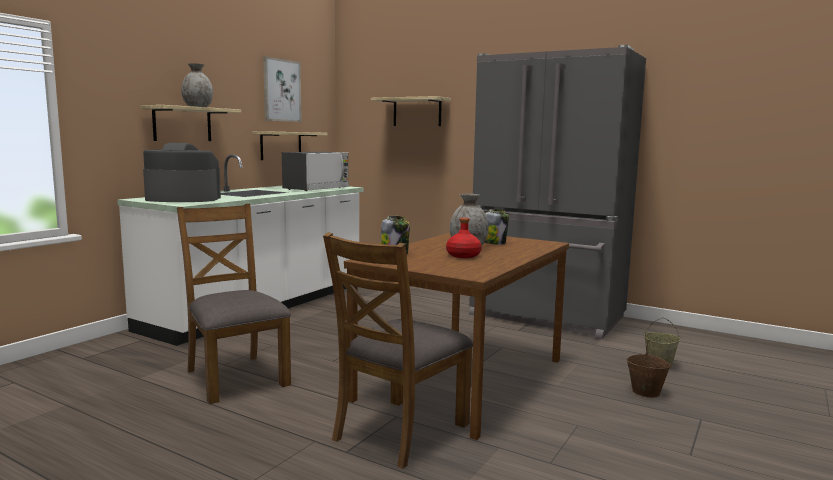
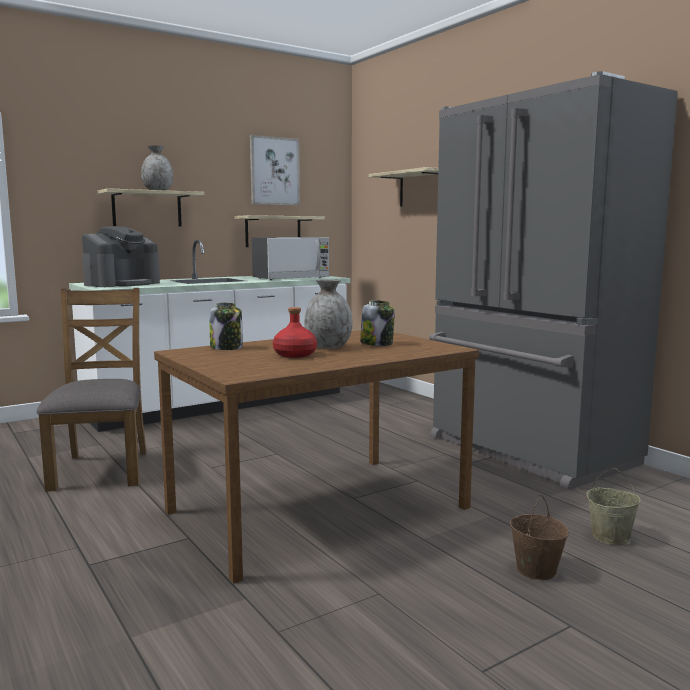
camera: 25 degrees right, 0 degrees up
coffee machine [143,143,221,202] -> coffee machine turned 105 degrees clockwise [82,227,160,287]
brown chair [323,233,473,469] -> none

